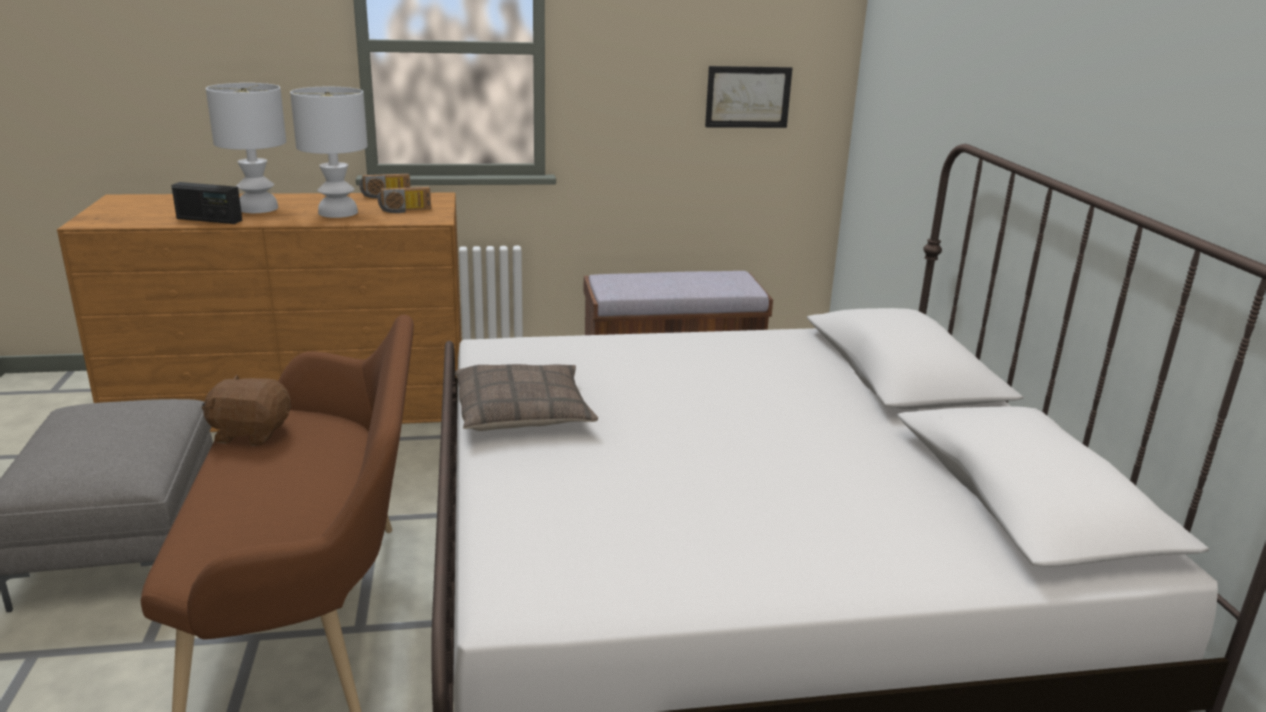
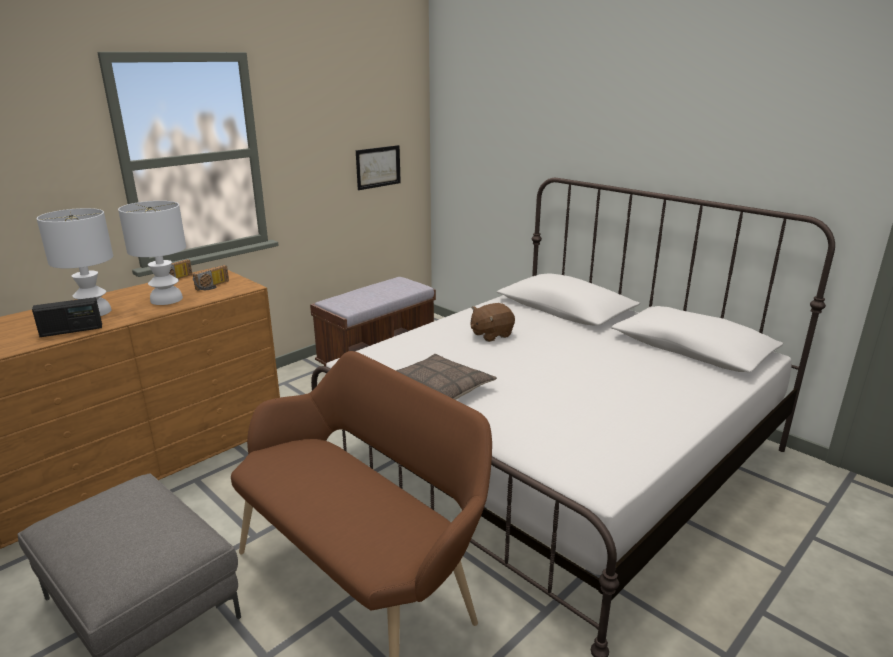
camera: 35 degrees left, 0 degrees up
brown plush toy [202,375,291,446] -> brown plush toy moved to [471,303,515,342]

